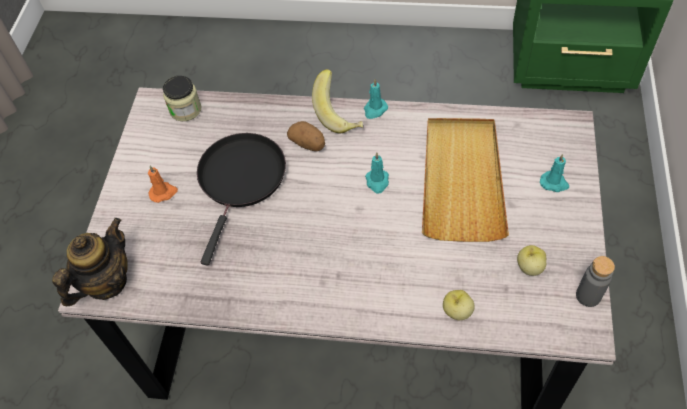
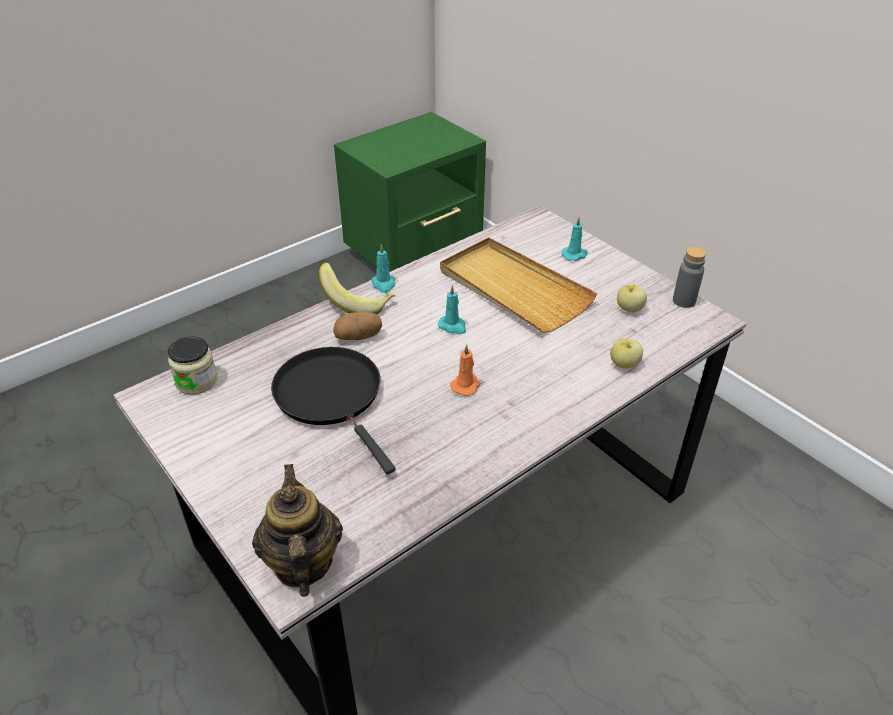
camera: 50 degrees left, 15 degrees down
orange candle [148,165,178,203] -> orange candle moved to [450,344,480,396]

